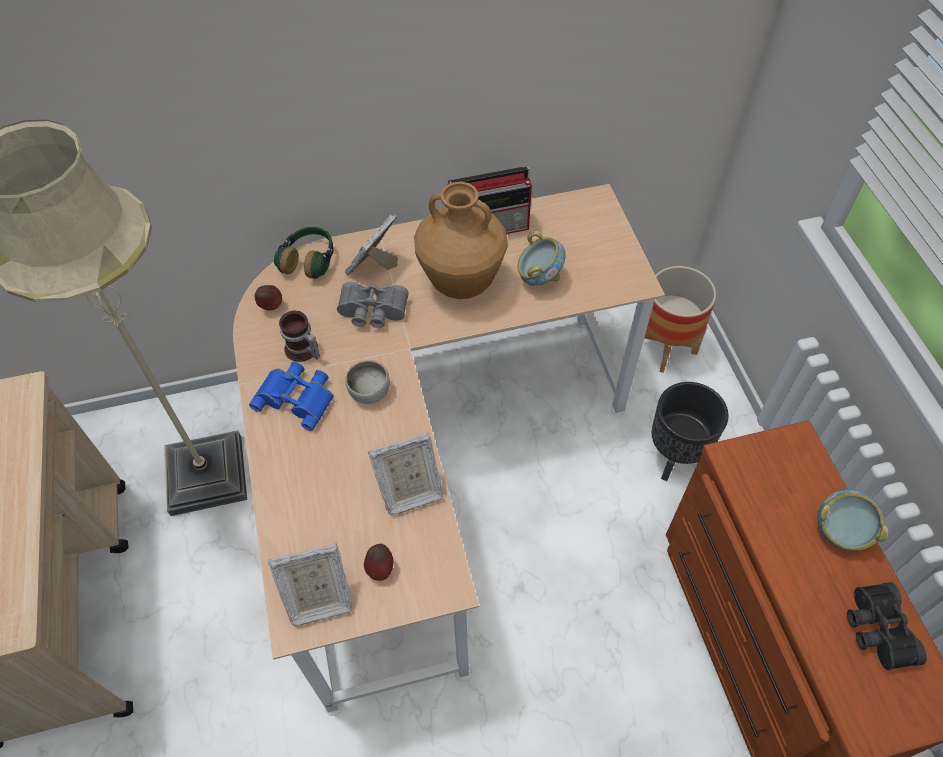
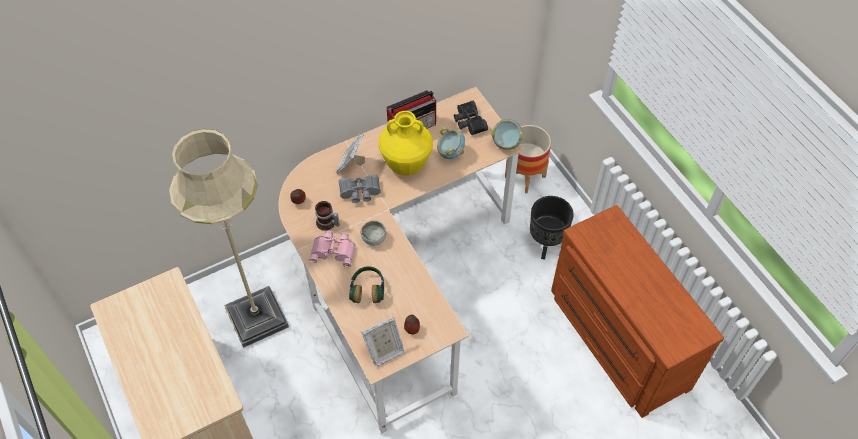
camera: 15 degrees left, 0 degrees up
blue binoculars [249,362,334,431] -> pink binoculars [309,230,356,267]
headphones [274,227,333,279] -> headphones moved to [349,266,384,303]
picture frame [368,433,443,515] -> none
brown vase [414,182,508,299] -> yellow vase [379,111,433,175]
bowl [818,489,888,551] -> bowl moved to [491,119,523,150]
black binoculars [847,582,927,670] -> black binoculars moved to [454,101,488,135]

